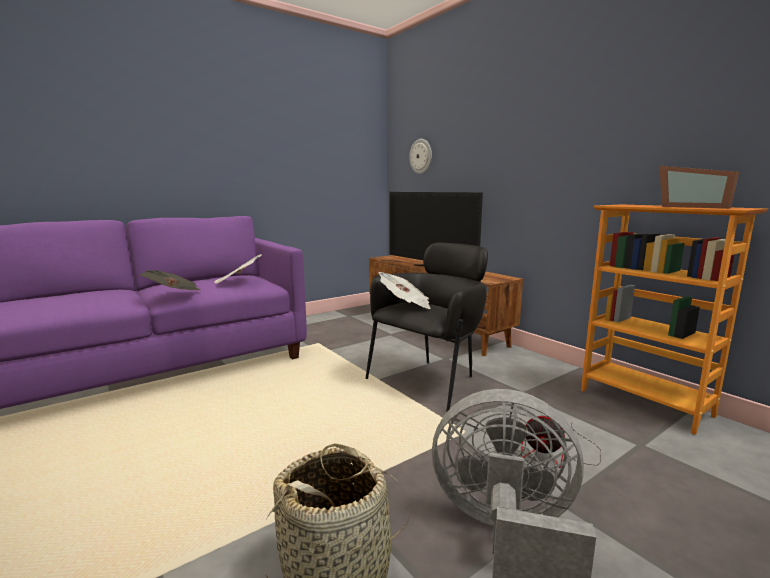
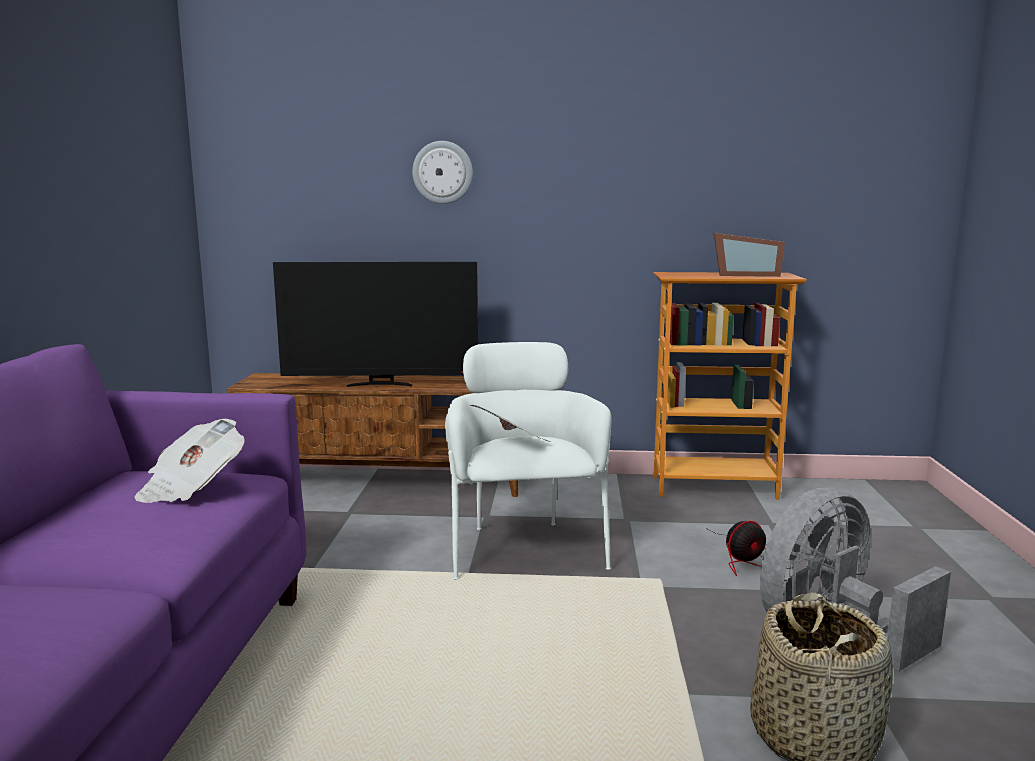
camera: 50 degrees left, 0 degrees up
newspaper [139,270,201,290] -> none
black armchair [365,242,488,412] -> white armchair [445,342,612,580]
wall clock [409,139,432,174] -> wall clock moved to [412,141,473,204]

